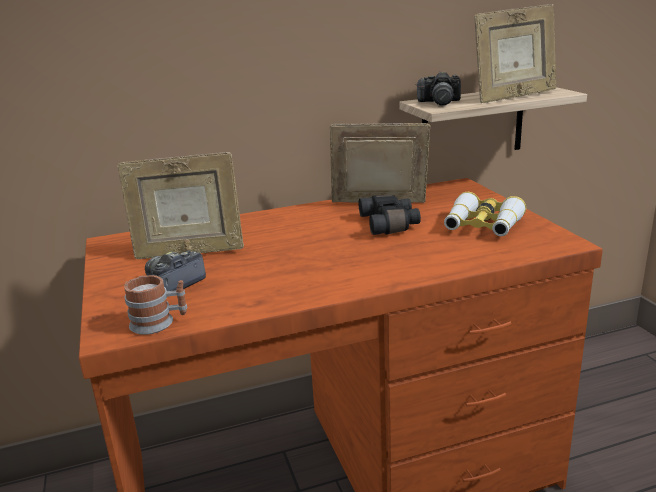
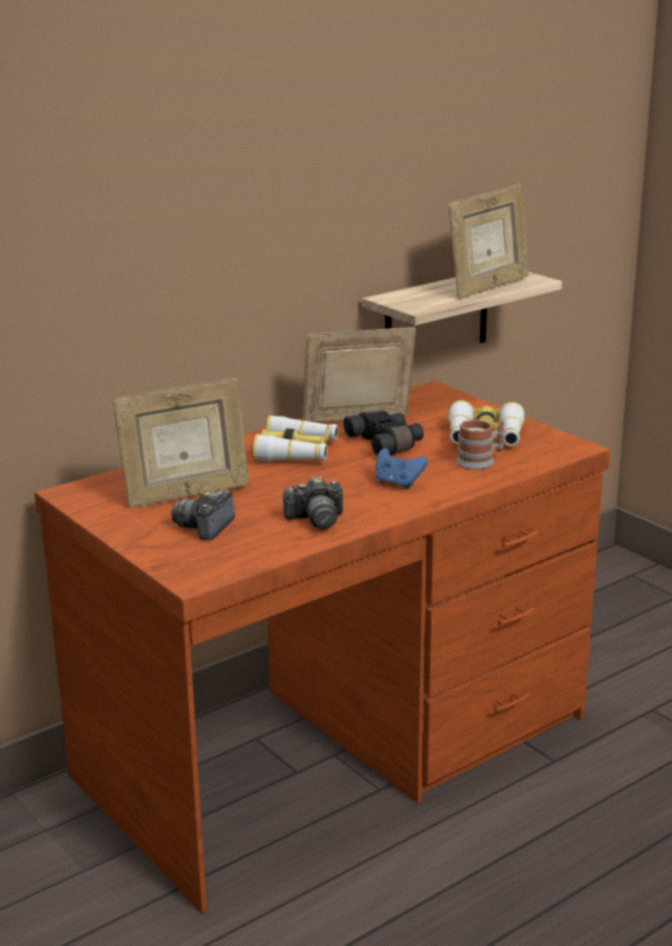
camera: 20 degrees left, 0 degrees up
mug [124,275,187,335] -> mug moved to [456,420,504,469]
camera [416,71,461,106] -> camera moved to [281,477,343,529]
none -> binoculars [252,415,338,461]
none -> blue game controller [375,448,428,489]

